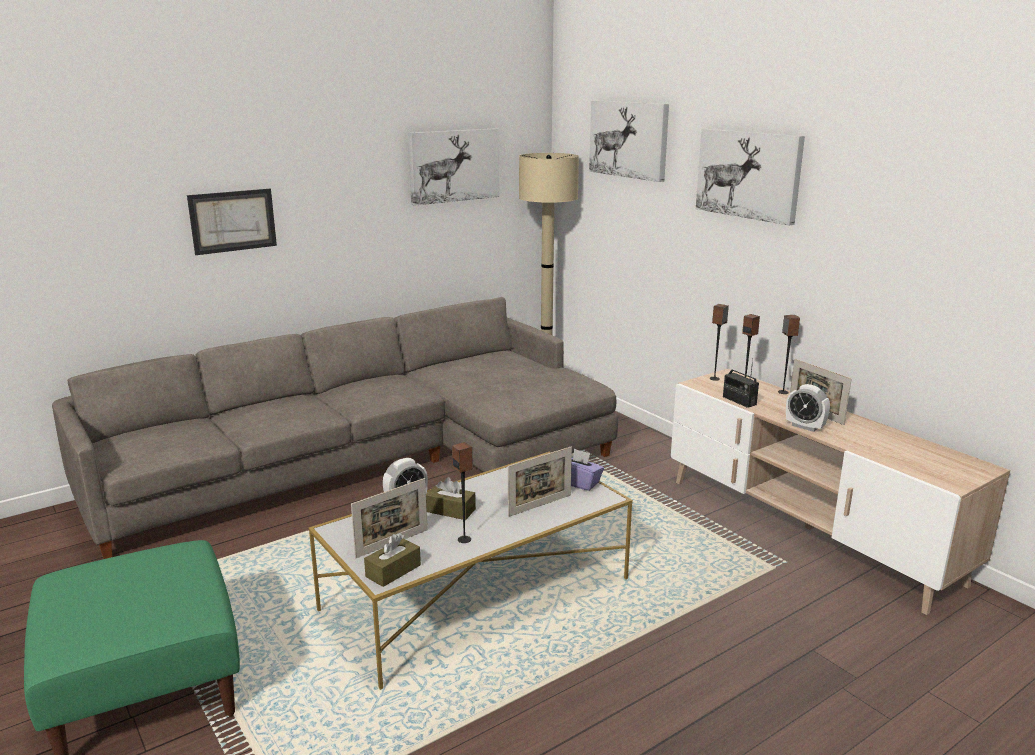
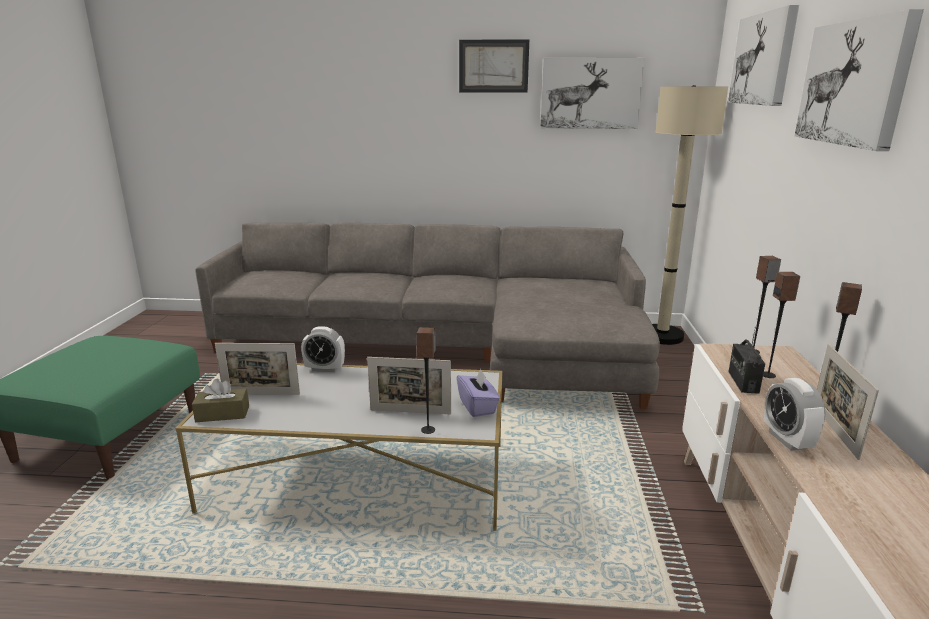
camera: 40 degrees right, 0 degrees up
picture [187,189,277,255] -> picture moved to [459,39,529,93]
brown tissue box [426,477,476,520] -> none
speaker [452,442,473,543] -> speaker moved to [417,327,436,434]

